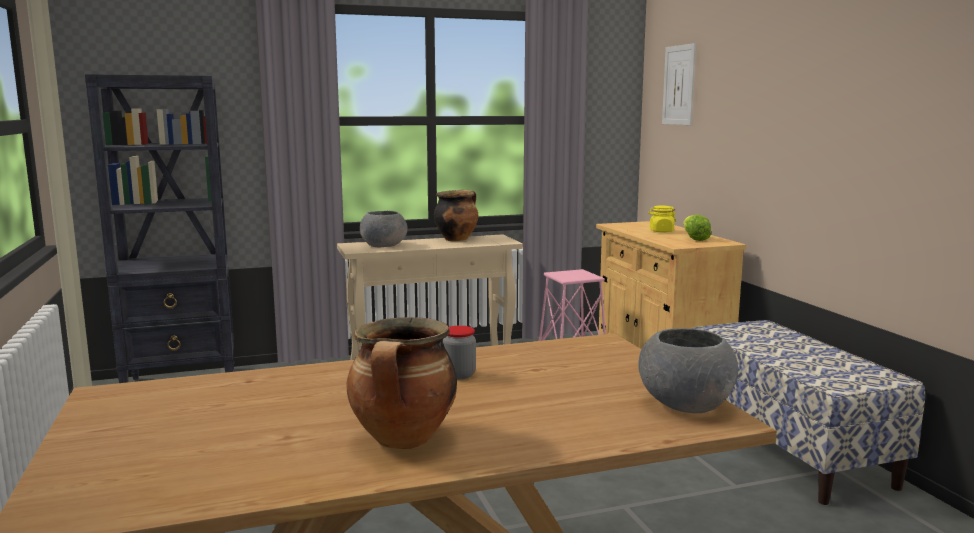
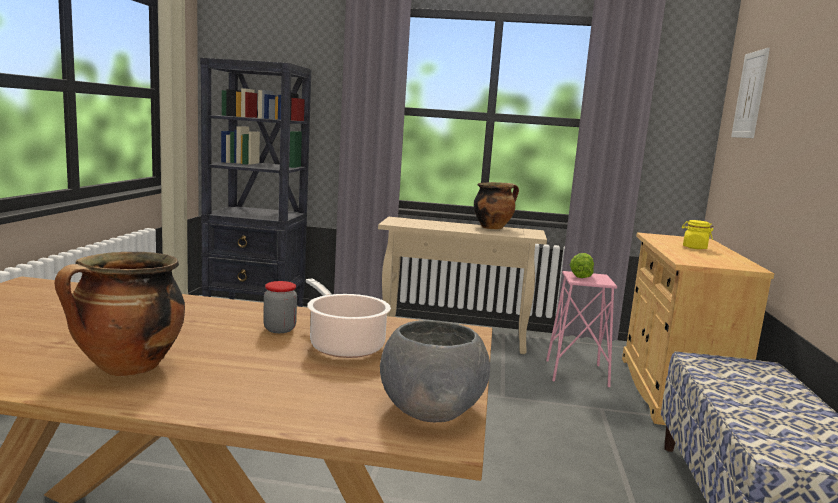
camera: 25 degrees right, 0 degrees up
grey bowl [360,211,407,247] -> none
lettuce [683,215,711,241] -> lettuce moved to [570,253,594,278]
none -> cooking pot [306,279,391,358]

